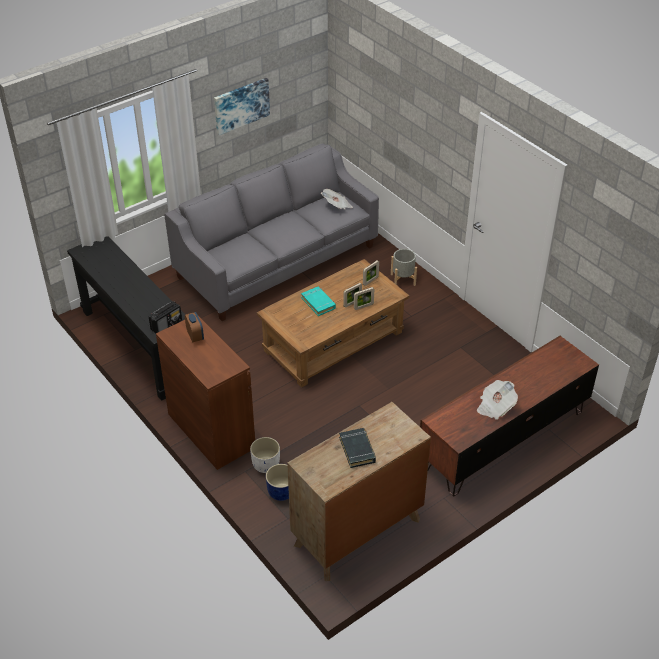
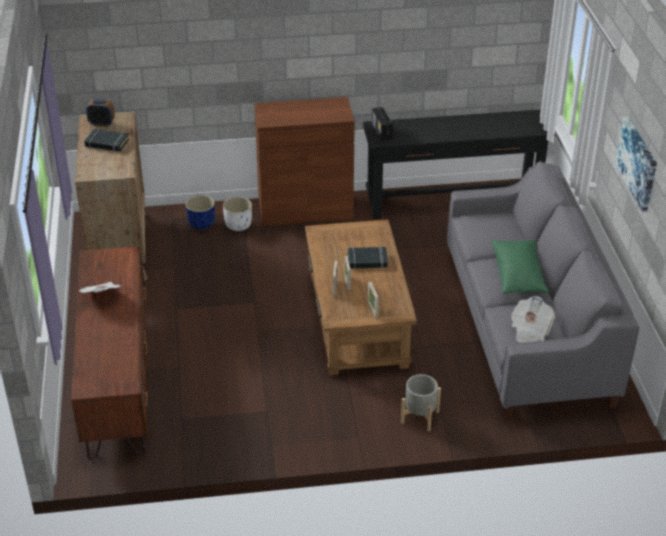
camera: 120 degrees right, 5 degrees down
alarm clock [185,312,204,342] -> alarm clock moved to [86,99,115,127]
turquoise book [301,286,336,316] -> black book [347,247,388,269]
none -> green pillow [492,240,549,294]

